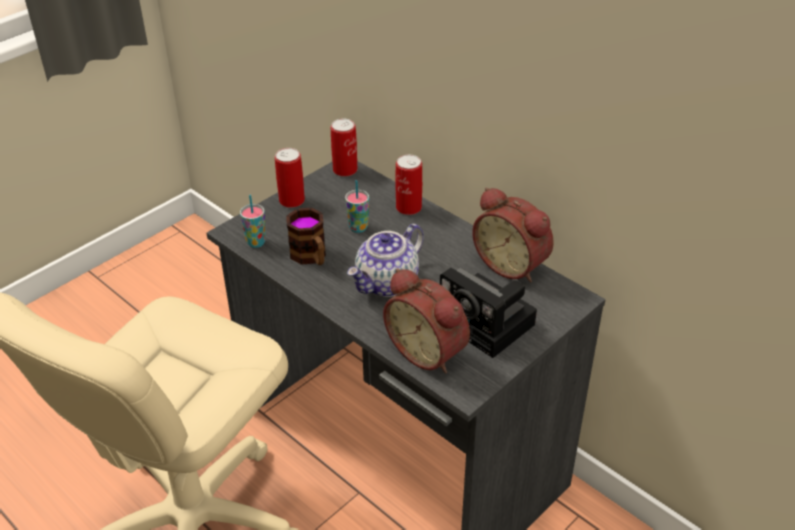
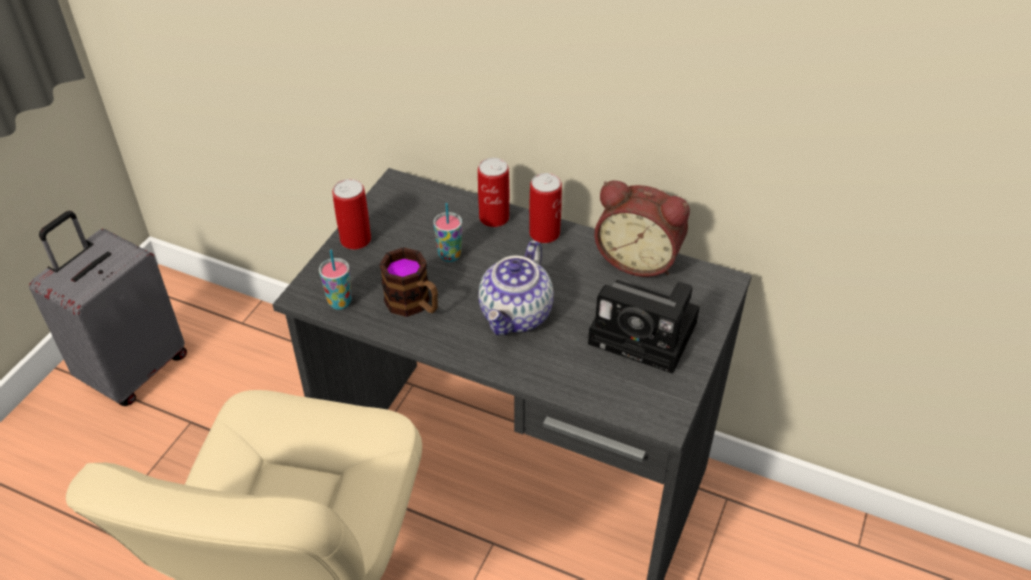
camera: 20 degrees left, 5 degrees up
can [331,118,358,177] -> can moved to [529,173,562,243]
alarm clock [383,268,470,374] -> none
none -> grey suitcase [29,211,187,406]

